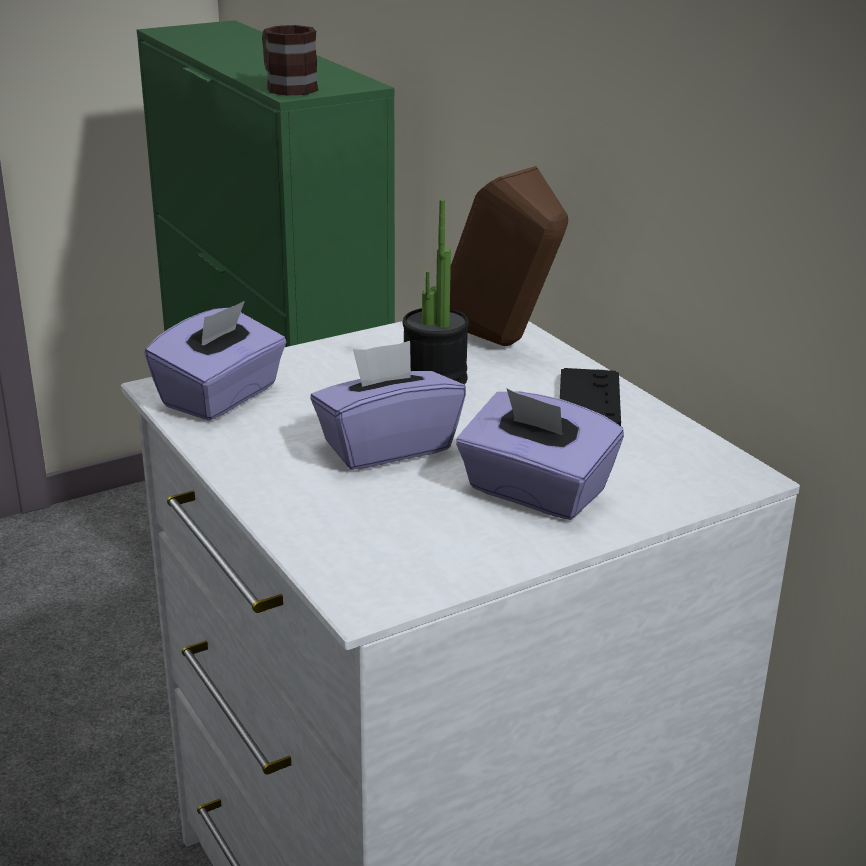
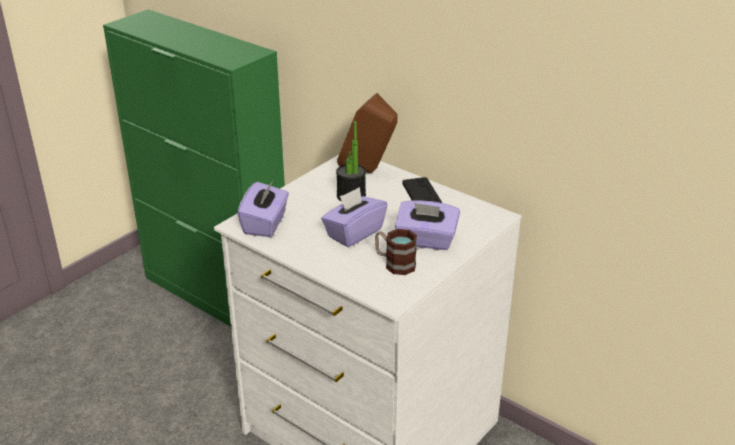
camera: 20 degrees left, 5 degrees up
mug [262,25,318,96] -> mug moved to [375,229,417,275]

